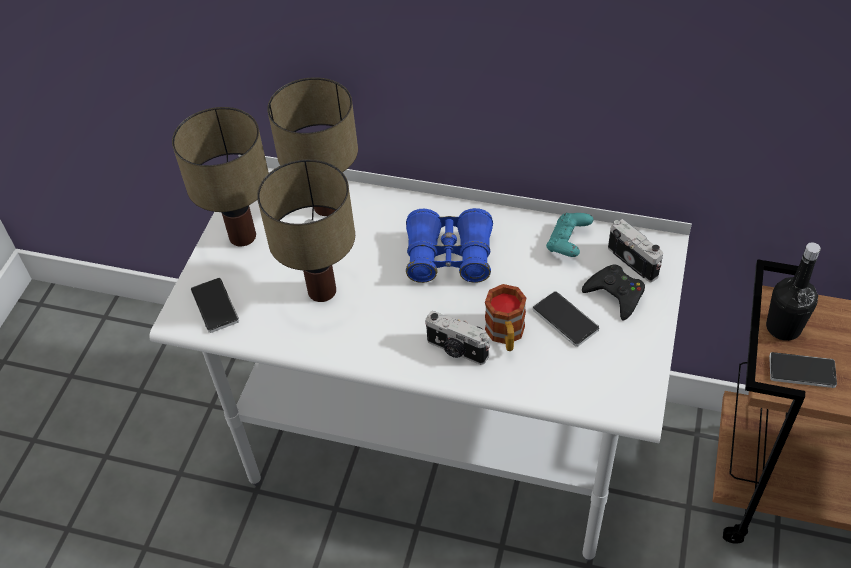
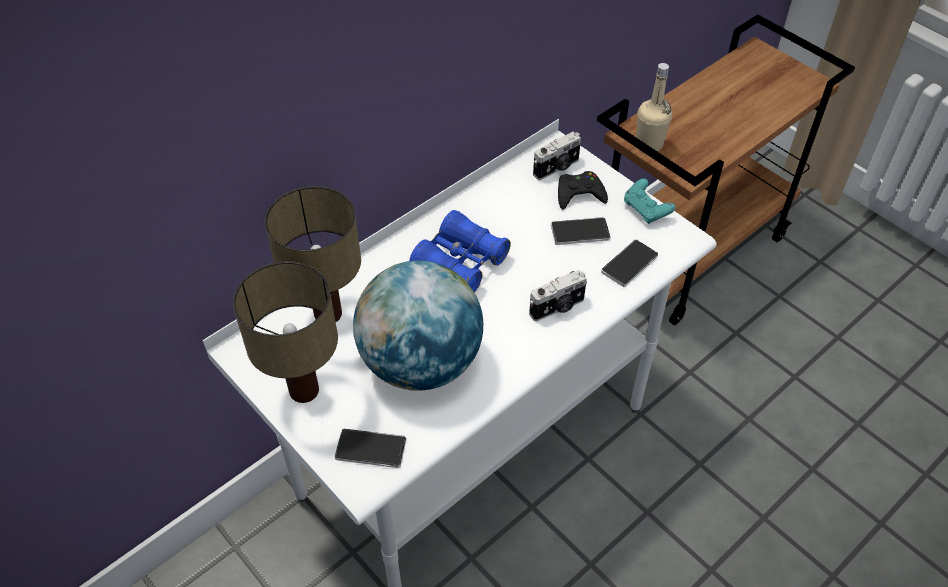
camera: 60 degrees left, 0 degrees up
table lamp [257,159,355,302] -> globe [353,261,483,391]
mug [485,284,527,351] -> none
turquoise game controller [546,213,593,257] -> turquoise game controller moved to [624,179,676,224]
camera [608,219,663,282] -> camera turned 150 degrees clockwise [533,132,581,180]
black bottle [766,243,821,341] -> beige bottle [635,63,672,152]
phone [769,352,837,388] -> phone moved to [601,240,658,287]

